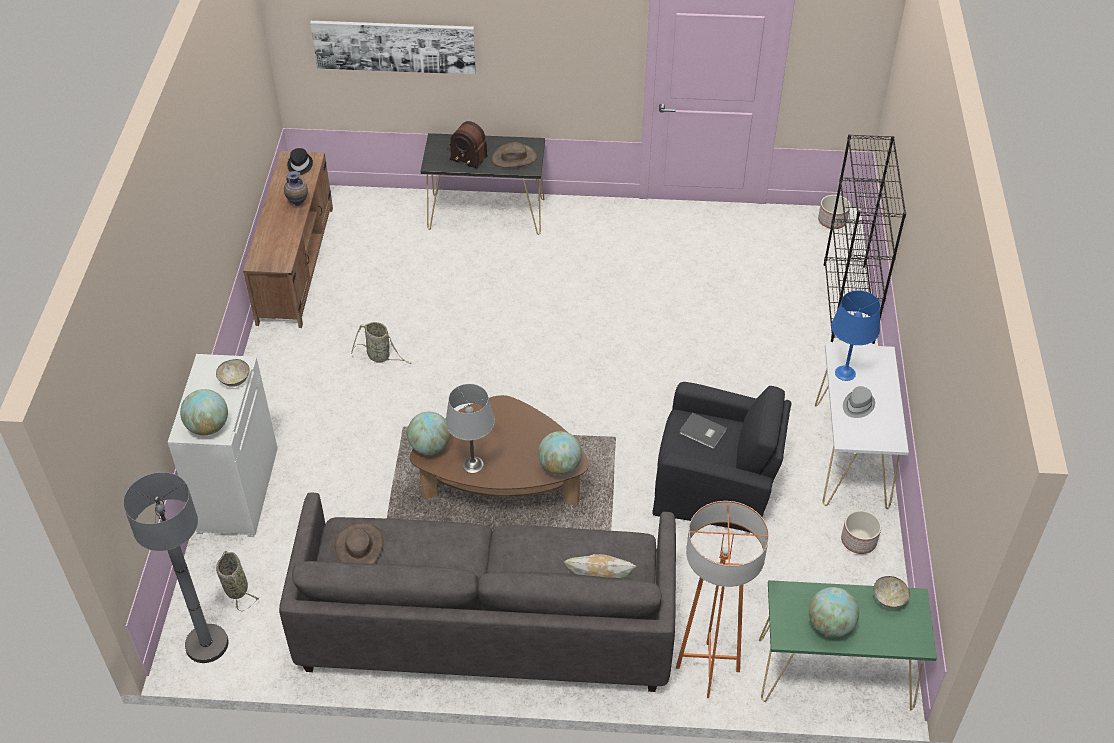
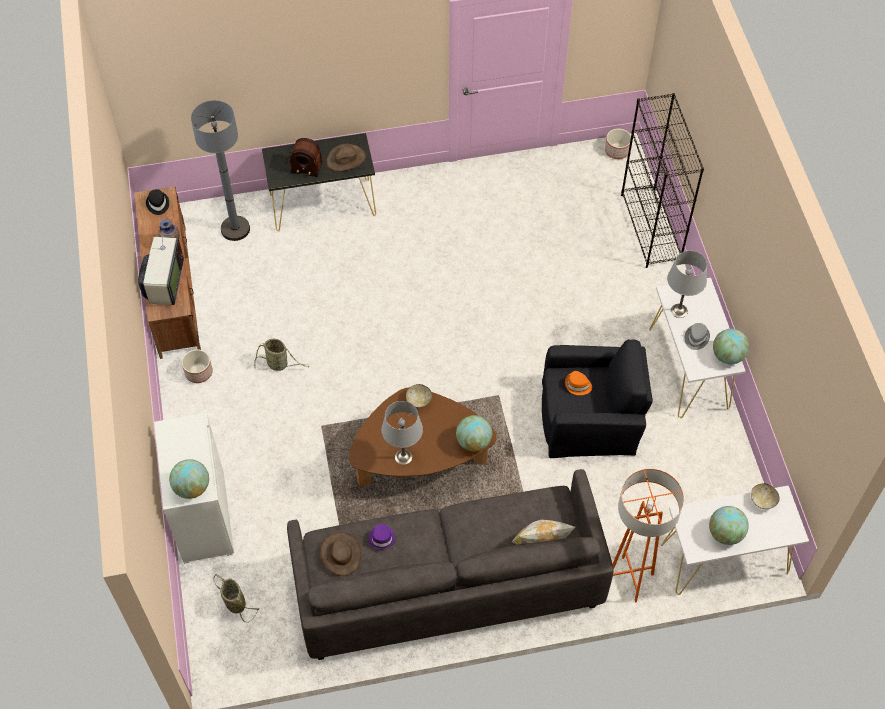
camera: 15 degrees left, 10 degrees up
grey floor lamp [123,472,229,663] -> grey floor lamp moved to [191,100,250,241]
bowl [216,359,250,387] -> bowl moved to [406,384,432,408]
picture [310,21,476,75] -> none
globe [407,412,450,455] -> globe moved to [713,329,749,364]
grey book [679,413,727,449] -> orange hat [565,371,592,395]
green console table [759,580,937,710] -> white console table [661,486,809,595]
blue table lamp [831,290,880,381] -> grey table lamp [667,251,707,318]
planter [841,510,881,554] -> planter moved to [182,349,213,383]
none -> television [138,223,184,305]
none -> purple hat [369,524,395,549]

